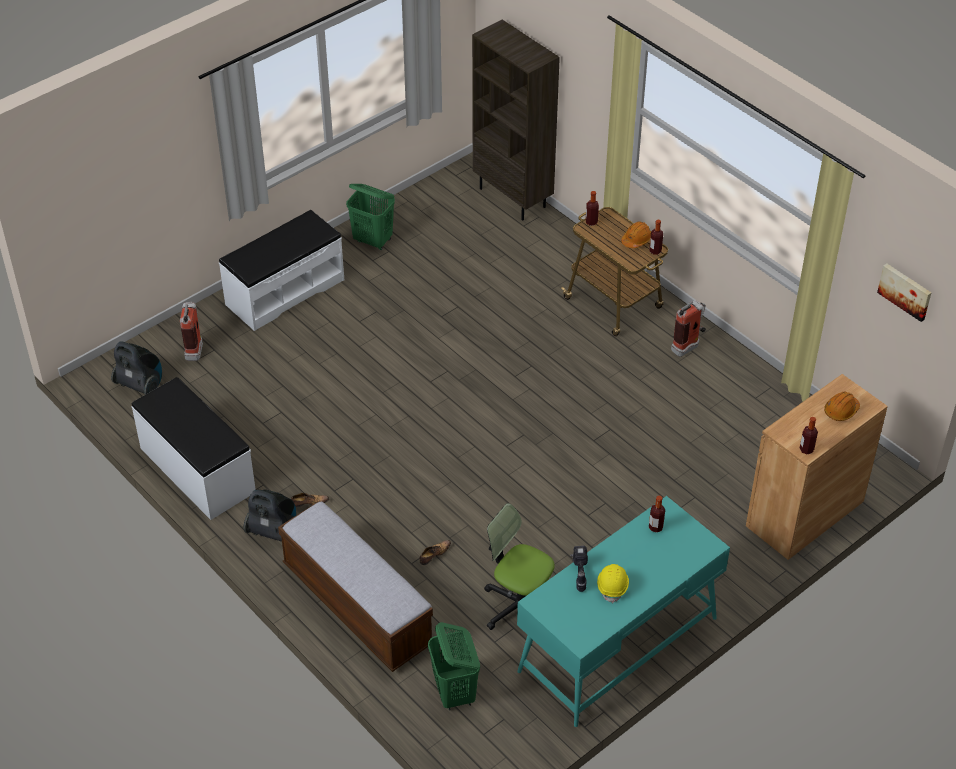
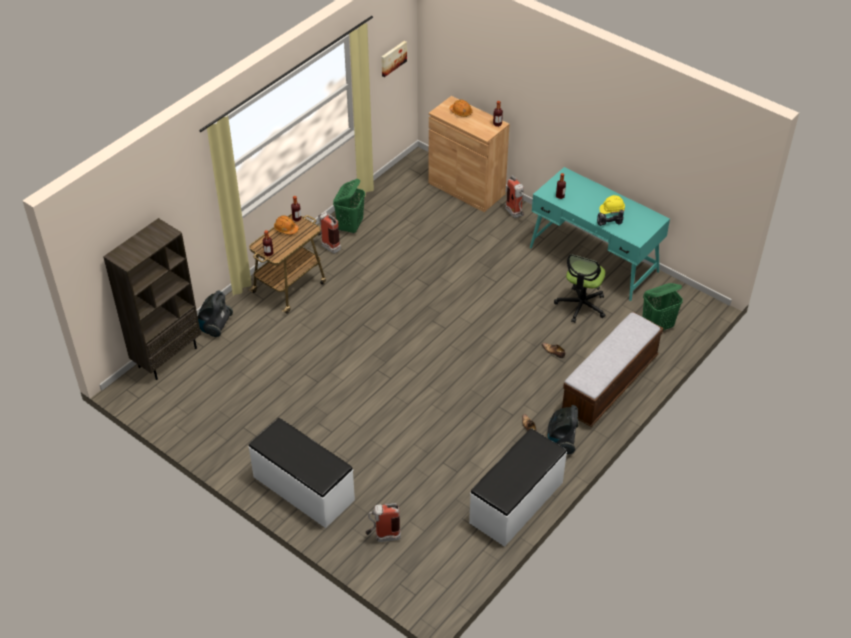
camera: 100 degrees left, 0 degrees up
vacuum cleaner [111,341,162,395] -> vacuum cleaner moved to [198,290,233,337]
green laundry basket [346,184,395,250] -> green laundry basket moved to [333,179,365,234]
none -> fire extinguisher [505,175,524,218]

